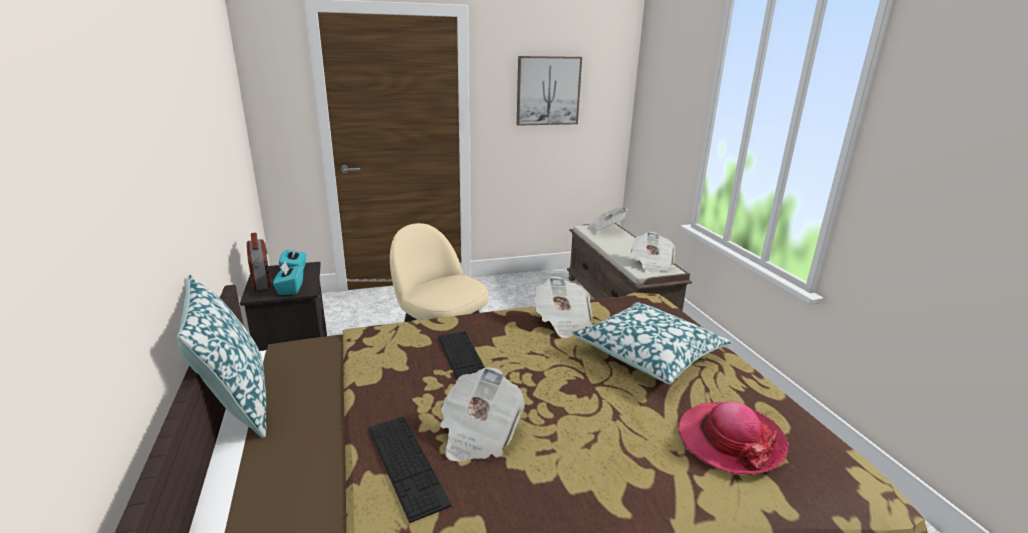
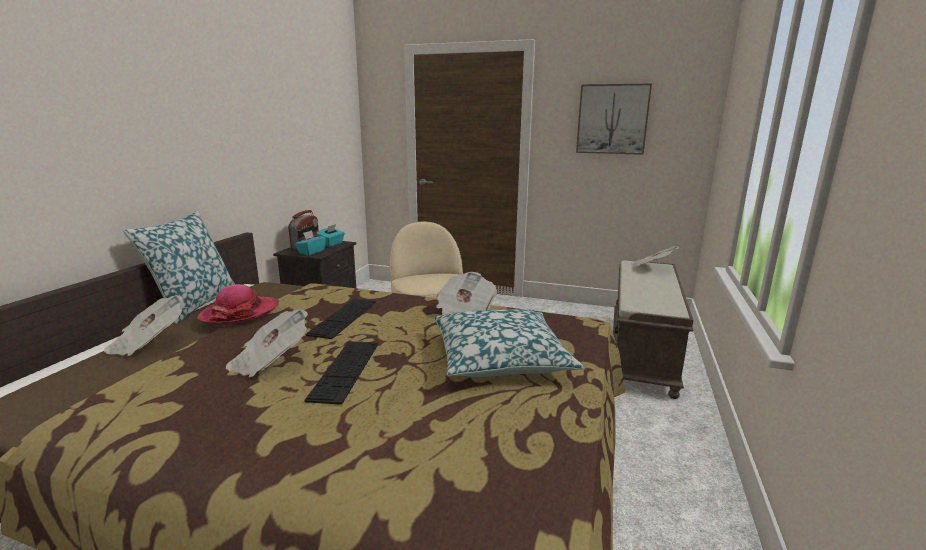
camera: 35 degrees right, 5 degrees down
keyboard [368,416,452,523] -> keyboard moved to [304,341,378,405]
newspaper [631,232,676,273] -> newspaper moved to [104,295,183,356]
hat [678,401,789,475] -> hat moved to [198,284,279,325]

